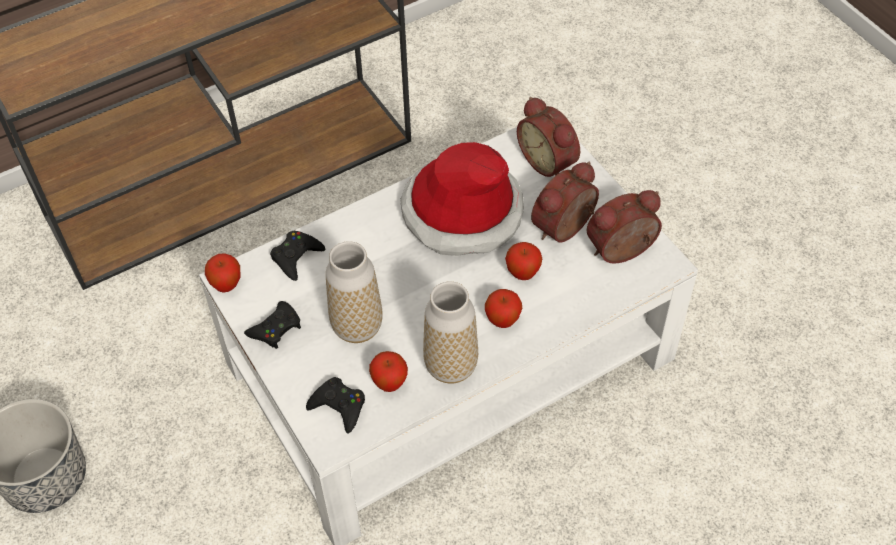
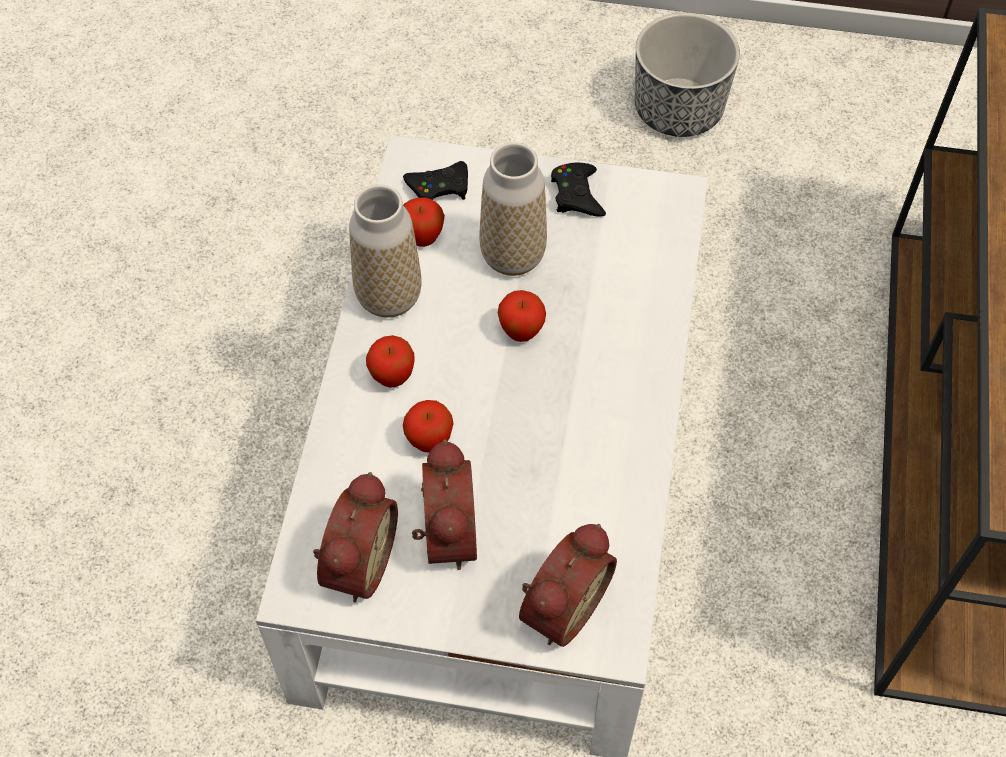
camera: 130 degrees right, 5 degrees up
apple [205,253,240,293] -> apple moved to [498,290,546,342]
black game controller [270,231,325,281] -> none
hat [400,142,524,256] -> none
alarm clock [517,97,580,177] -> alarm clock turned 120 degrees clockwise [519,524,617,647]

